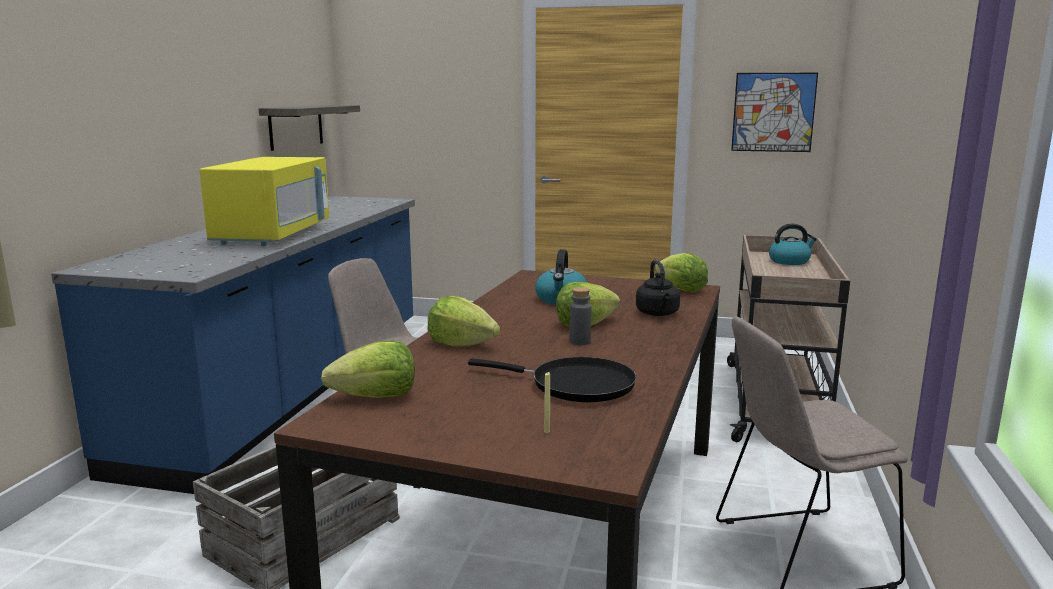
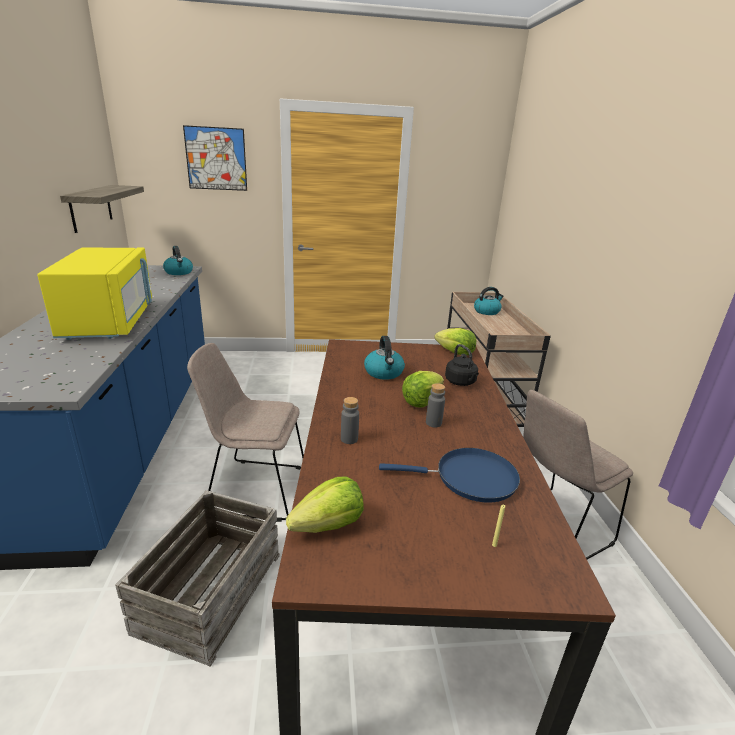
camera: 20 degrees left, 10 degrees up
lettuce [427,296,500,347] -> grey bottle [341,397,359,444]
black frying pan [468,357,637,402] -> blue frying pan [379,448,520,502]
picture [731,73,818,152] -> picture moved to [183,125,247,191]
none -> kettle [163,246,193,275]

